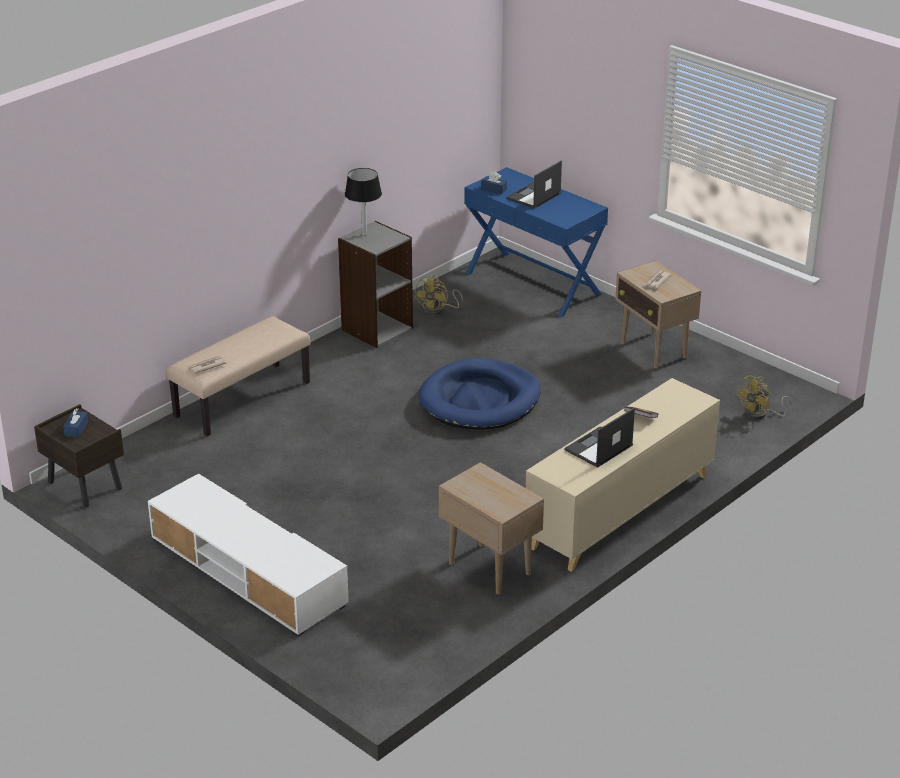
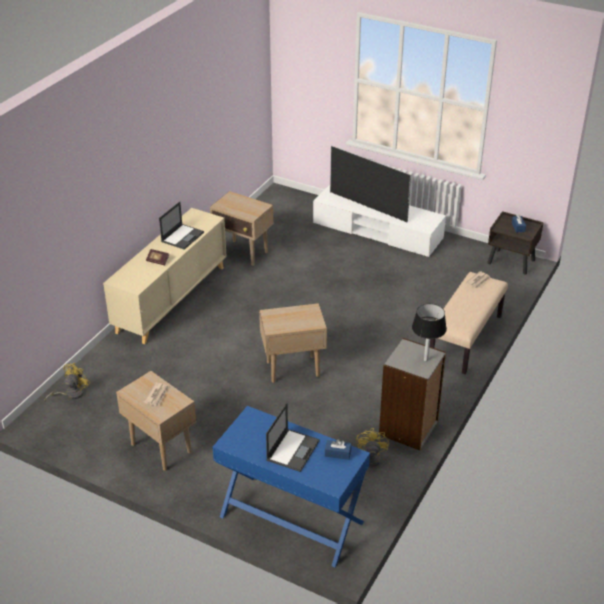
camera: 165 degrees right, 5 degrees up
blue dog bed [418,358,540,430] -> beige side table [259,303,327,383]
none -> television [330,146,411,222]

